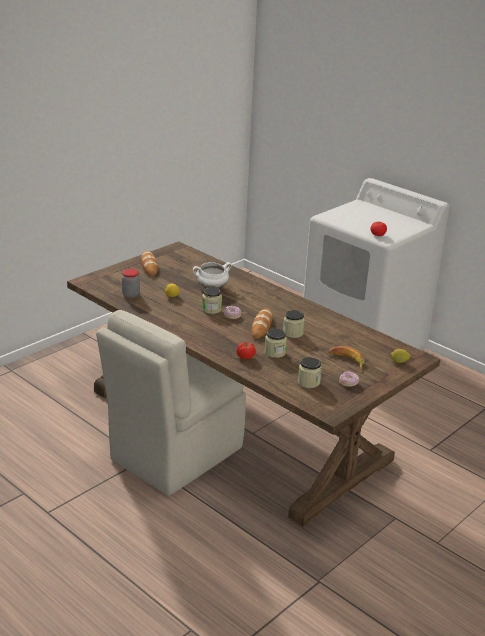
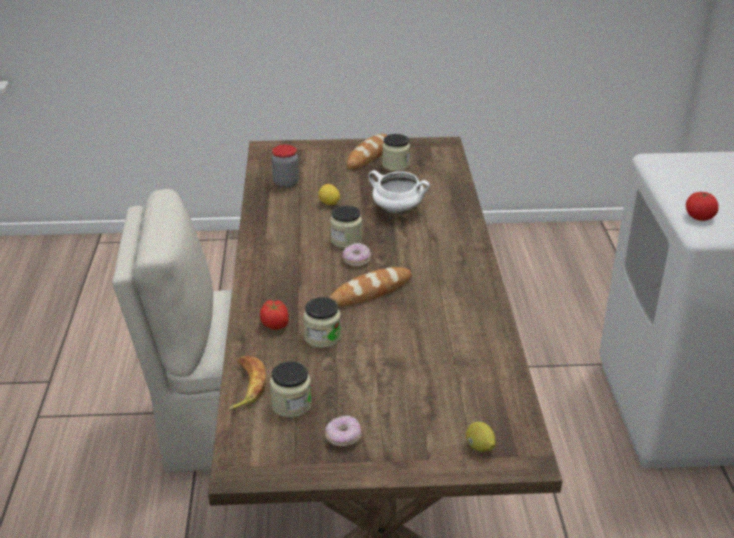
camera: 45 degrees right, 5 degrees up
jar [283,310,305,338] -> jar moved to [382,134,410,171]
banana [328,346,364,369] -> banana moved to [228,355,266,411]

